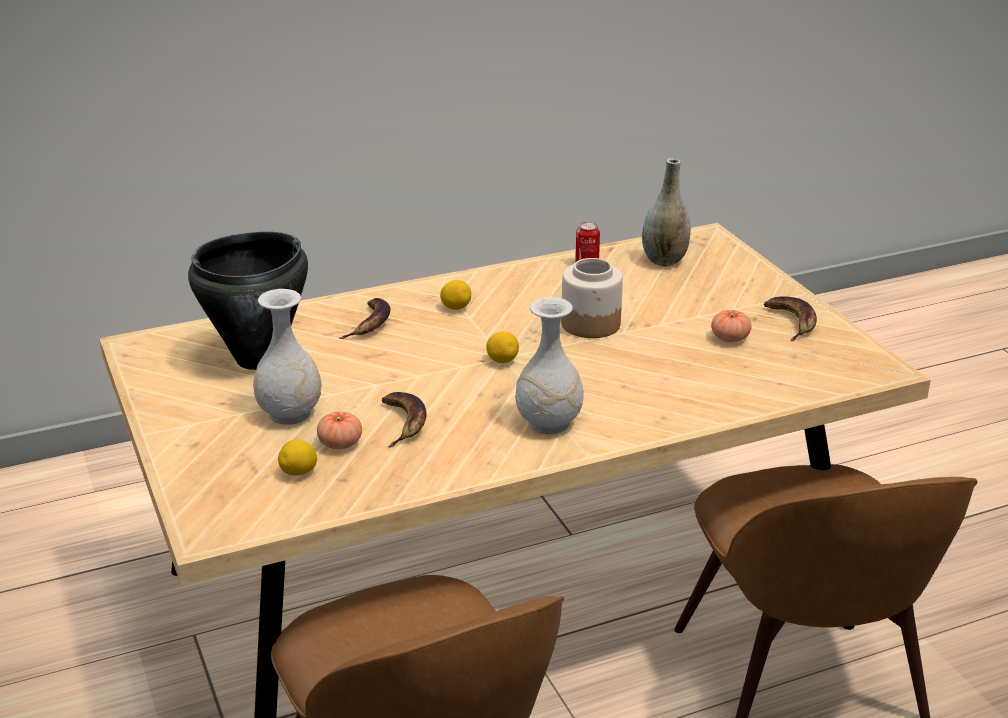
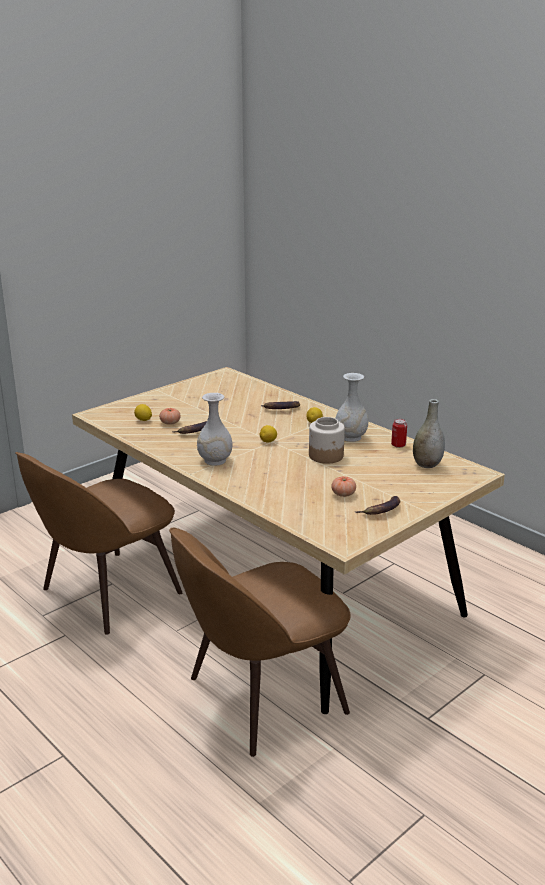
camera: 70 degrees right, 5 degrees down
black cooking pot [188,232,308,370] -> none
white vase [253,289,322,425] -> white vase moved to [335,373,368,442]

